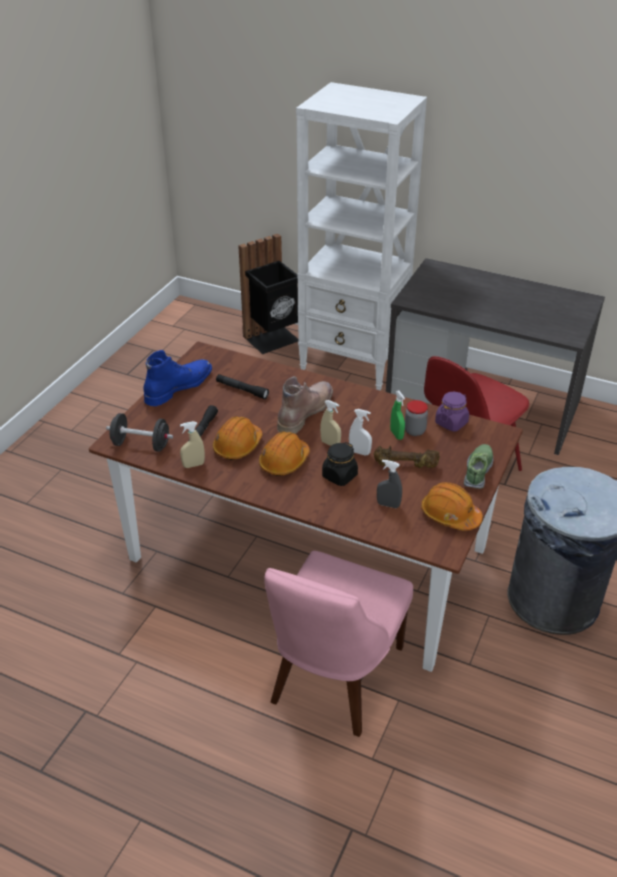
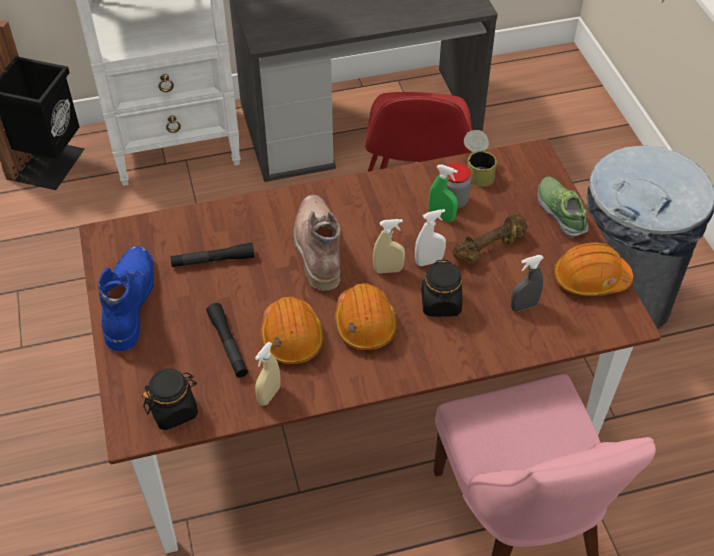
camera: 40 degrees left, 10 degrees up
black dumbbell [106,413,173,452] -> black jar [142,369,198,430]
purple jar [435,392,469,431] -> can [464,130,497,187]

